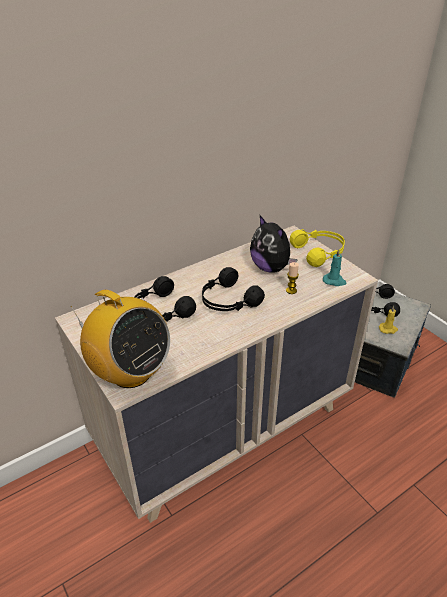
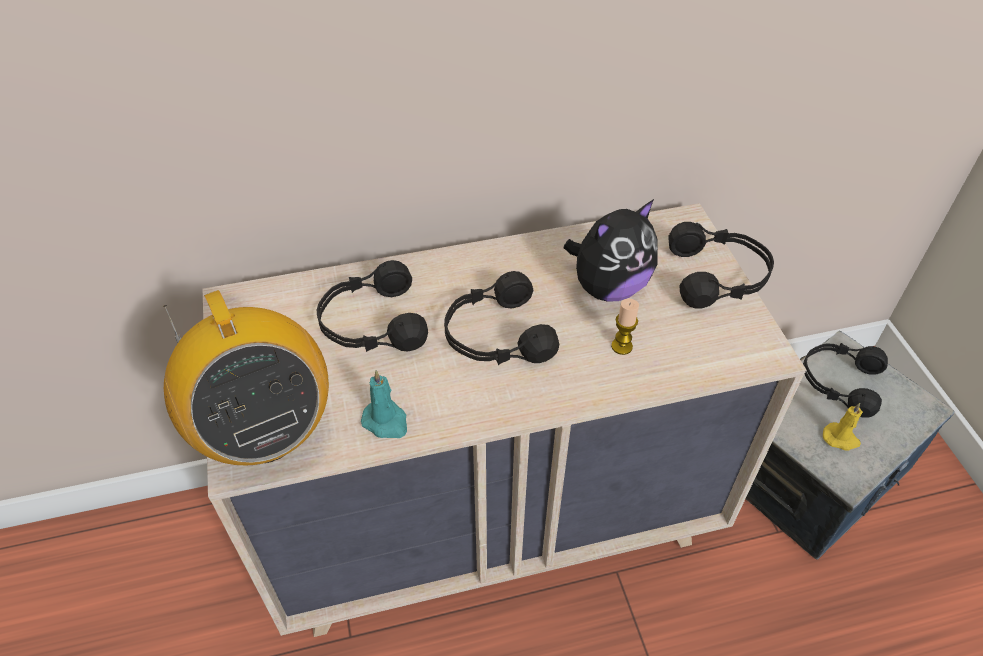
camera: 20 degrees right, 10 degrees up
plush toy [250,216,298,273] -> plush toy turned 105 degrees counterclockwise [564,199,658,302]
yellow headphones [290,229,345,267] -> black headphones [668,222,774,308]
turquoise candle [323,249,347,286] -> turquoise candle moved to [361,370,407,438]

